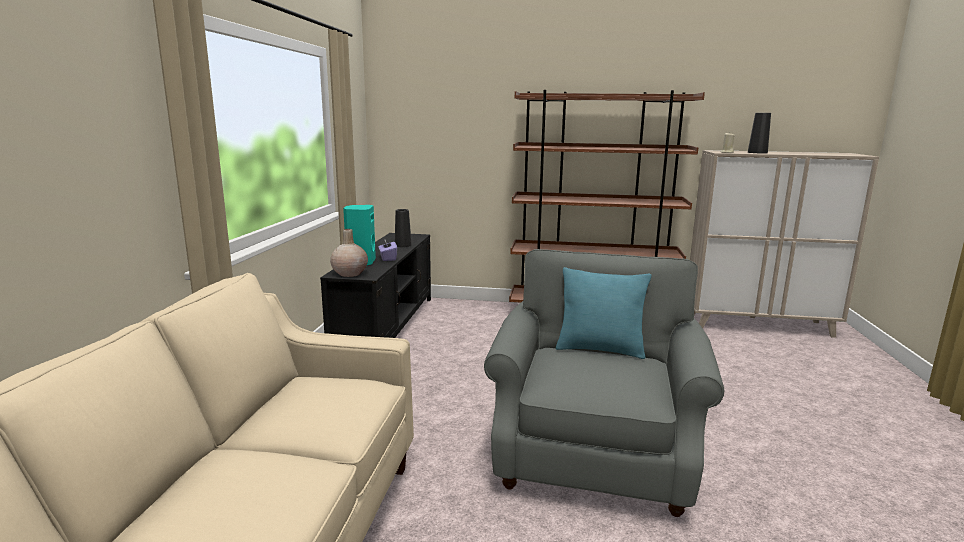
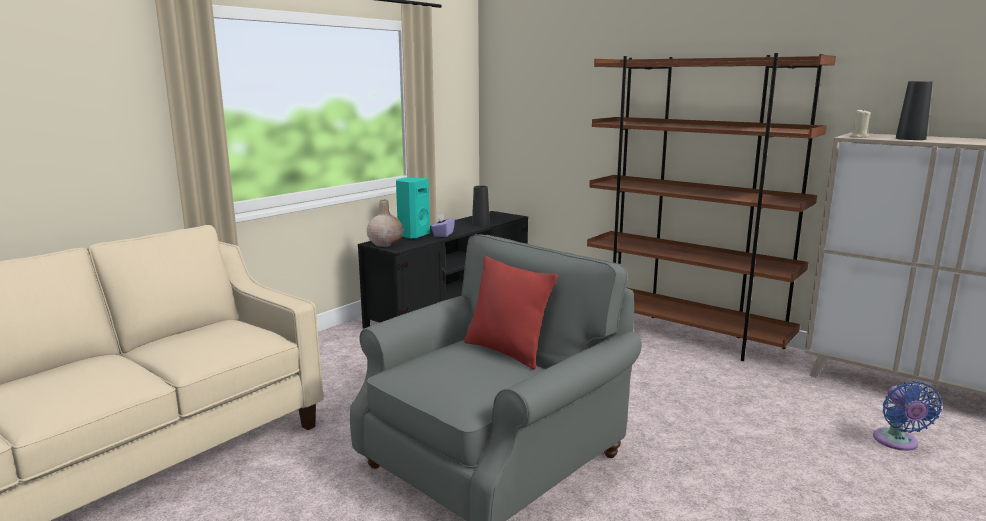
camera: 30 degrees right, 0 degrees up
turquoise pillow [556,267,651,359] -> red pillow [464,256,558,370]
none -> blue fan [873,381,942,451]

